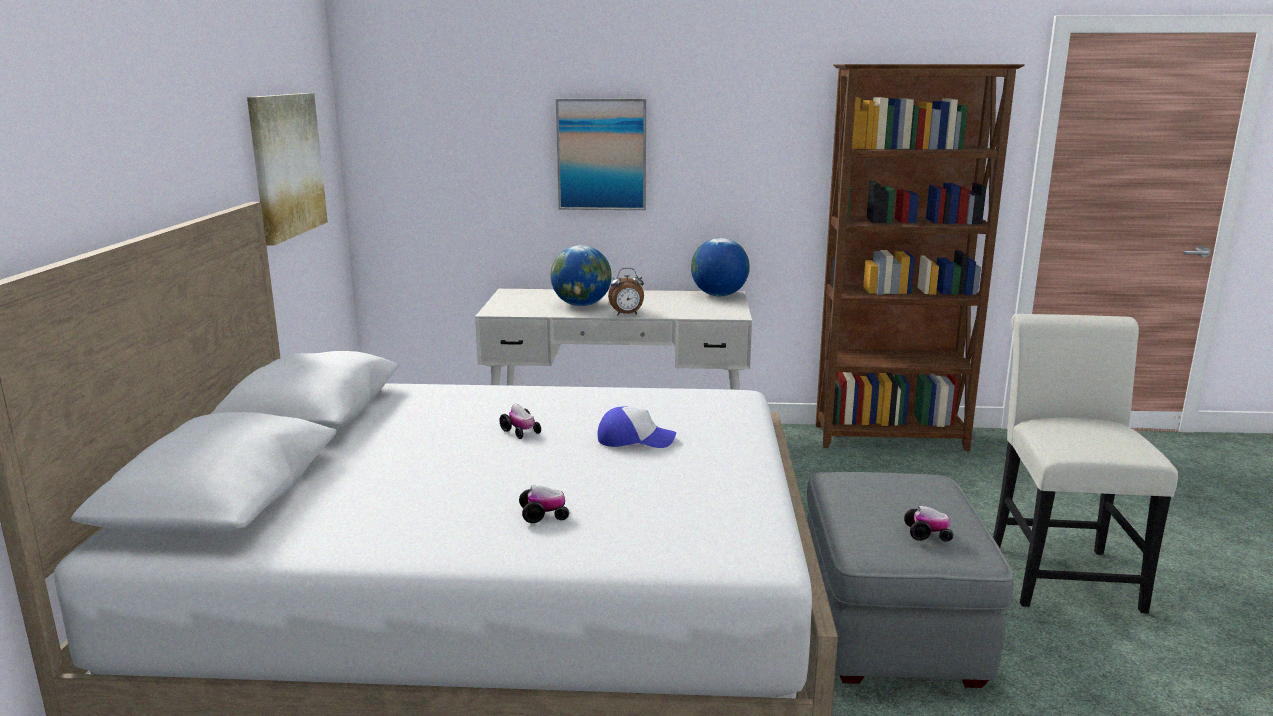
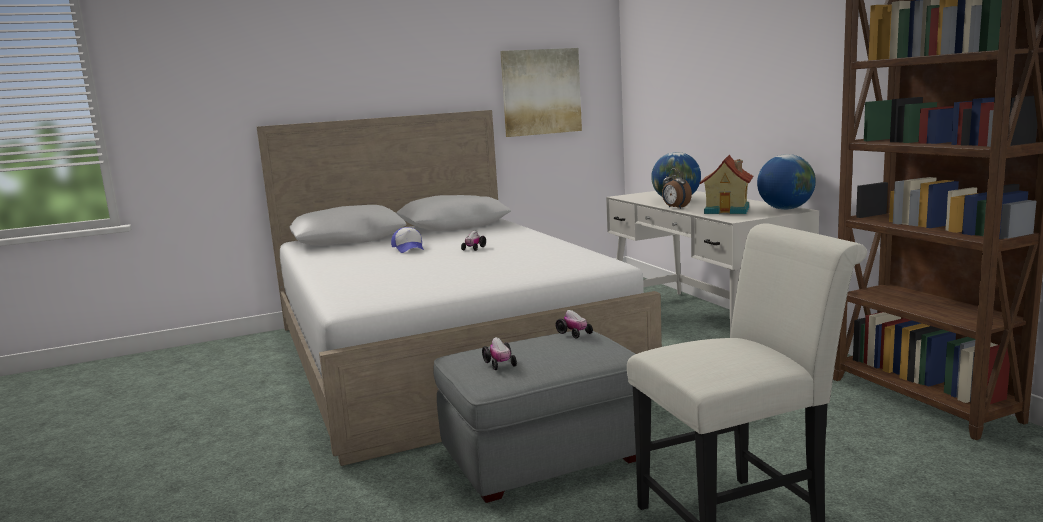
camera: 65 degrees right, 5 degrees down
toy car [519,485,569,523] -> toy car moved to [556,310,593,338]
picture [556,99,646,210] -> none
cap [597,406,676,448] -> cap moved to [391,227,424,253]
none -> toy house [700,155,753,214]

